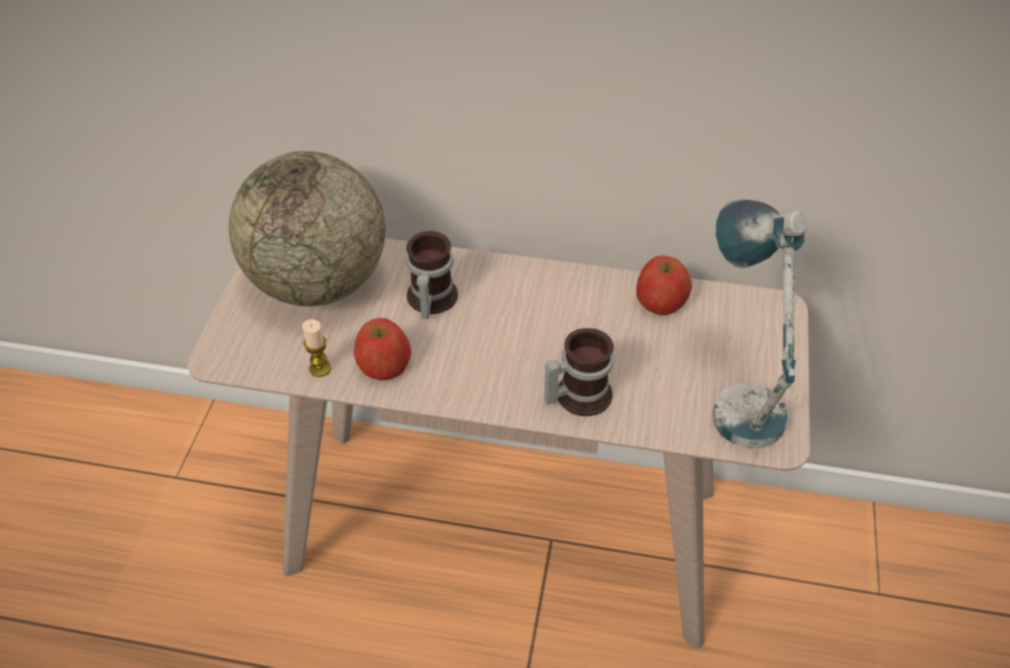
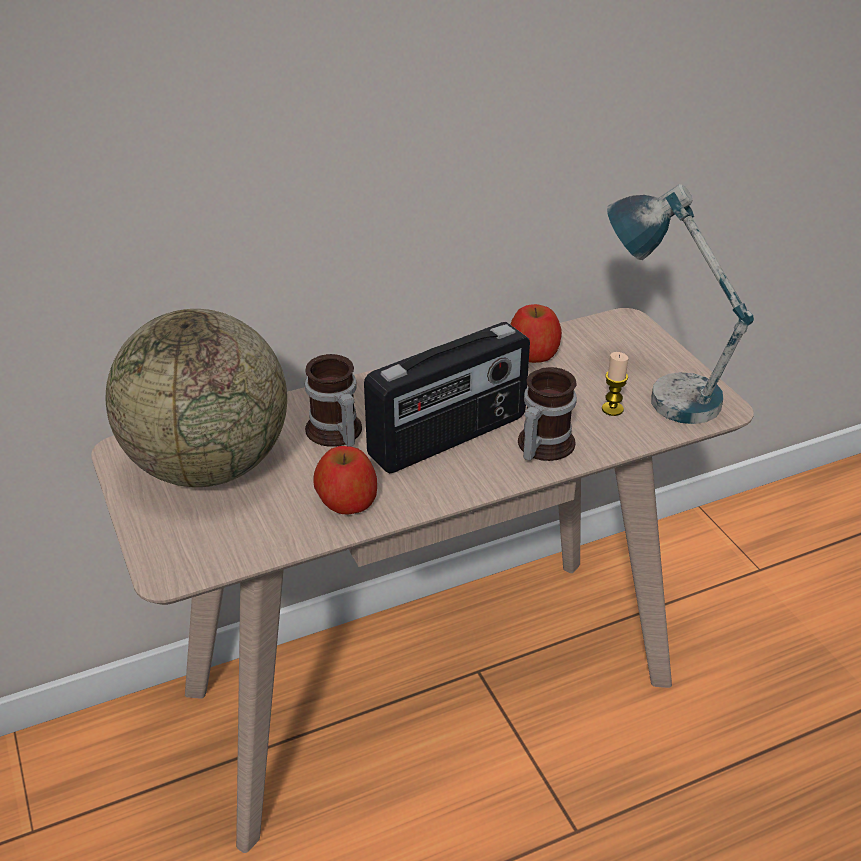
camera: 35 degrees left, 10 degrees down
candle [302,319,331,377] -> candle moved to [602,352,628,416]
none -> radio [364,322,530,474]

